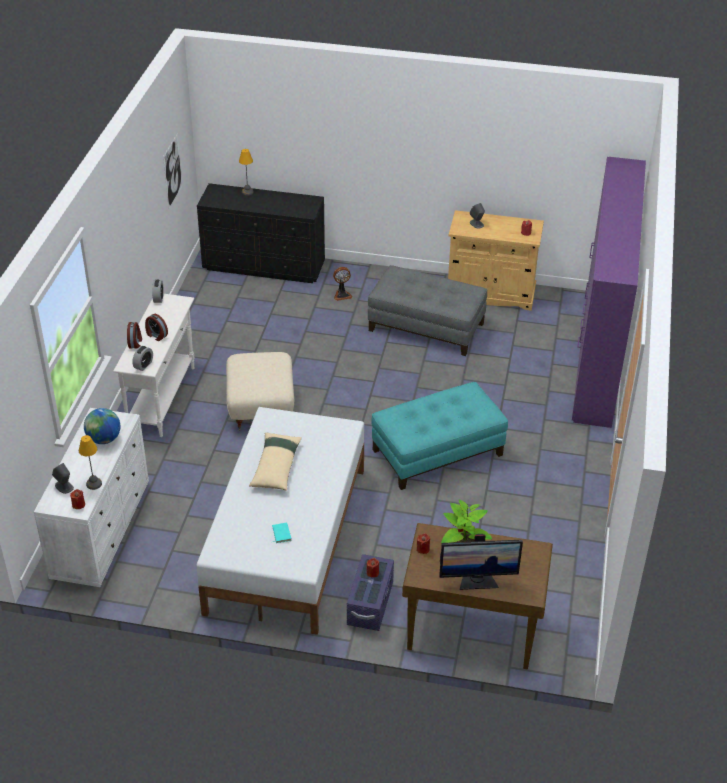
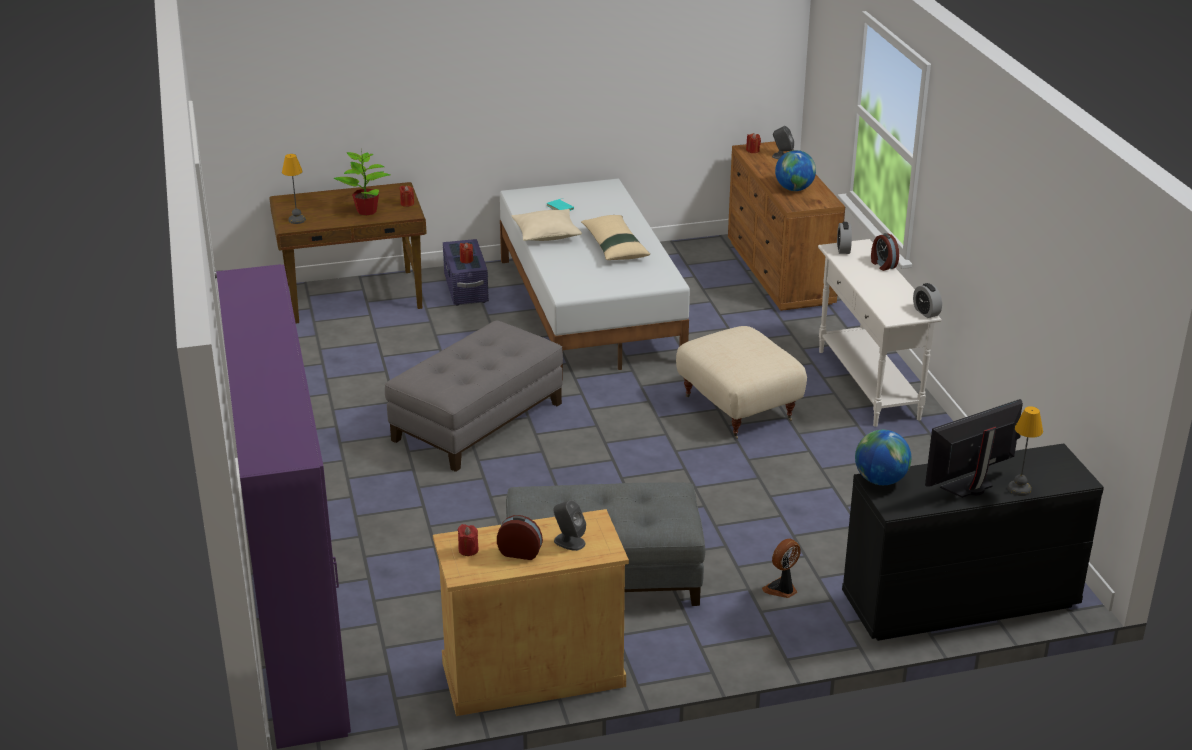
camera: 155 degrees right, 10 degrees down
white dresser [34,408,149,587] -> brown dresser [728,141,845,311]
table lamp [79,435,102,490] -> table lamp moved to [282,154,306,224]
alarm clock [145,314,168,341] -> alarm clock moved to [497,515,543,560]
picture [163,133,182,209] -> none
turquoise ottoman [371,382,508,490] -> grey ottoman [385,321,563,472]
monitor [439,534,523,590] -> monitor moved to [925,399,1023,498]
none -> beige pillow [512,209,582,241]
none -> globe [855,430,911,485]

